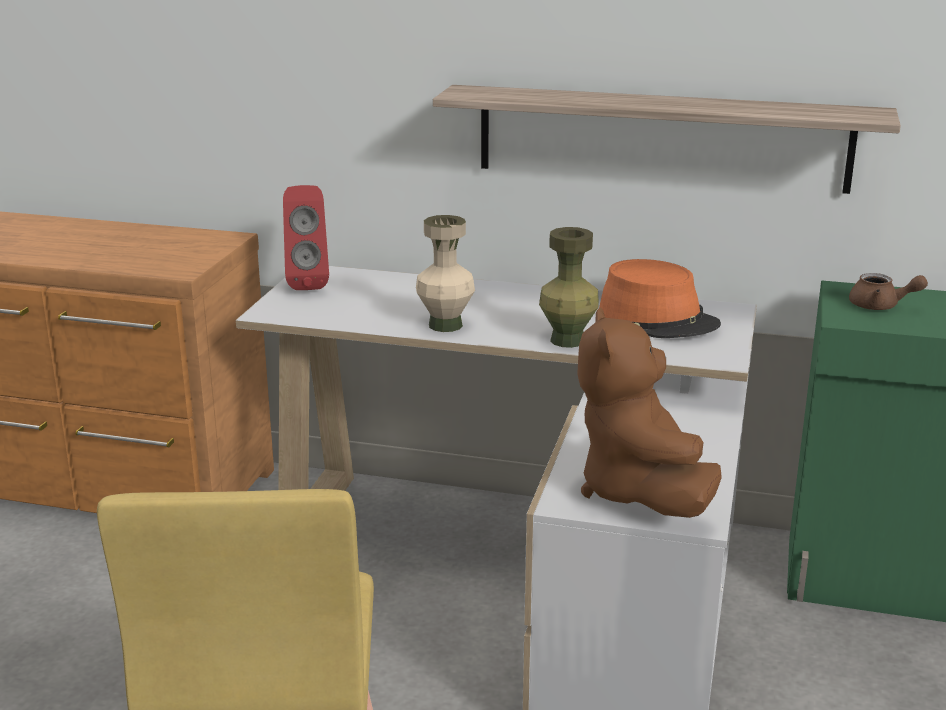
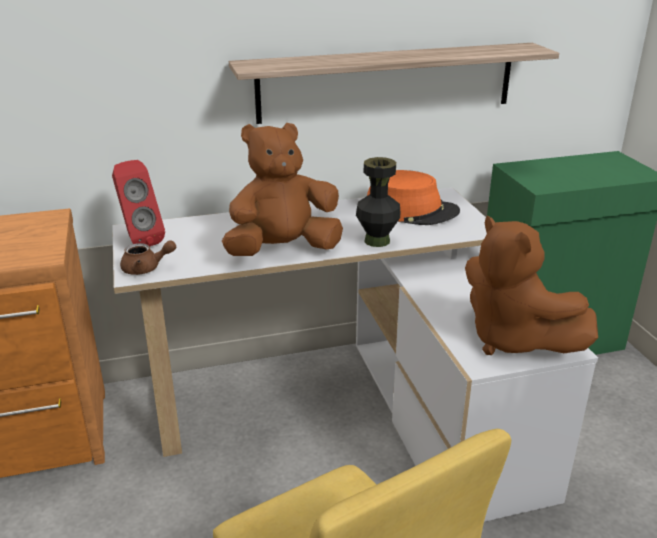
camera: 30 degrees left, 5 degrees up
beige vase [416,215,475,332] -> brown plush toy [222,123,343,256]
green vase [539,227,599,348] -> black vase [356,157,400,247]
brown teapot [849,273,928,310] -> brown teapot moved to [120,240,176,275]

